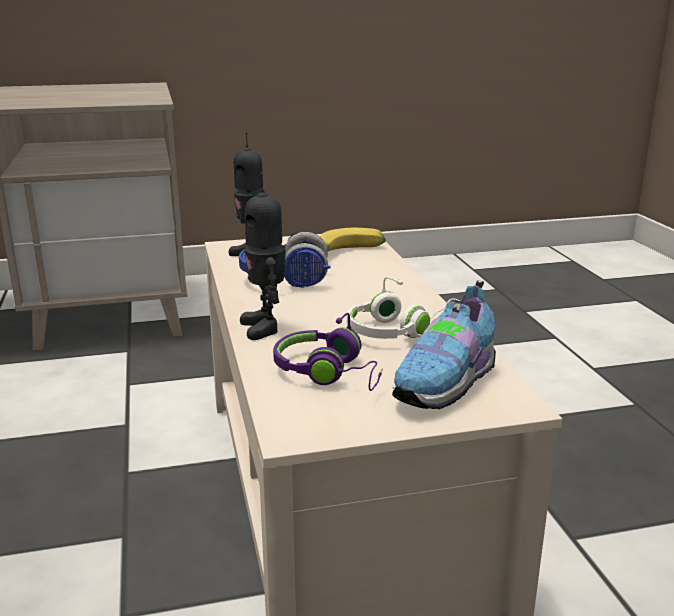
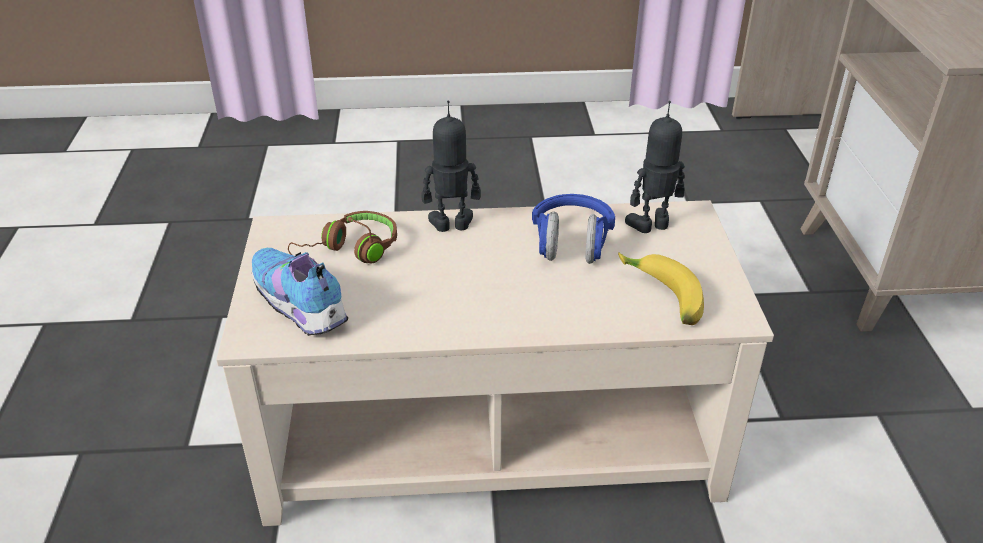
camera: 100 degrees right, 15 degrees up
purple headphones [273,313,382,391] -> brown headphones [288,211,397,263]
white headphones [347,277,460,339] -> none

